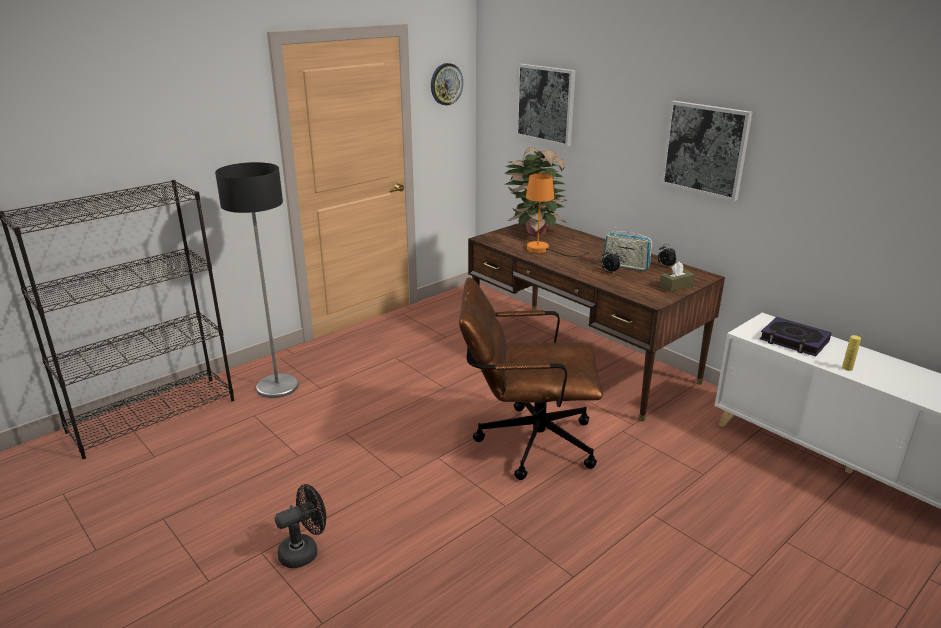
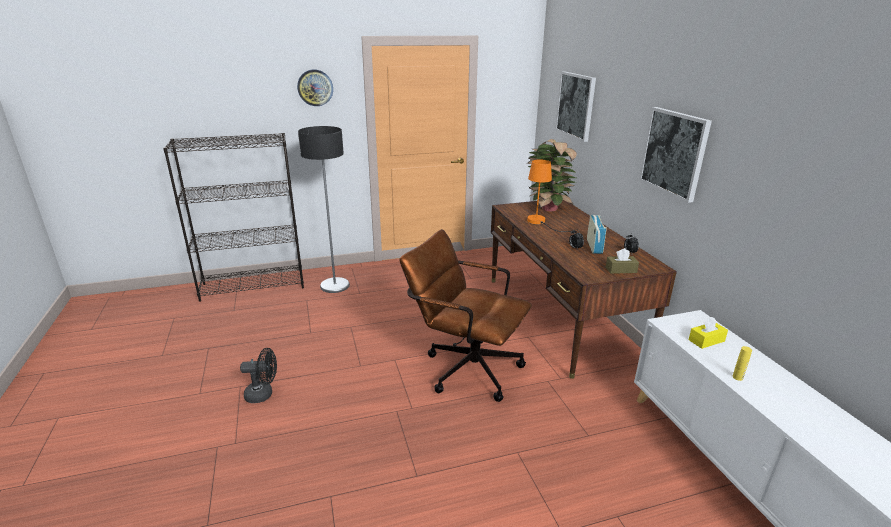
camera: 25 degrees right, 0 degrees up
wall clock [431,63,463,105] -> wall clock moved to [297,69,333,106]
radio [602,227,652,271] -> radio turned 135 degrees counterclockwise [587,215,607,254]
book [760,317,832,356] -> yellow tissue box [689,317,728,349]

